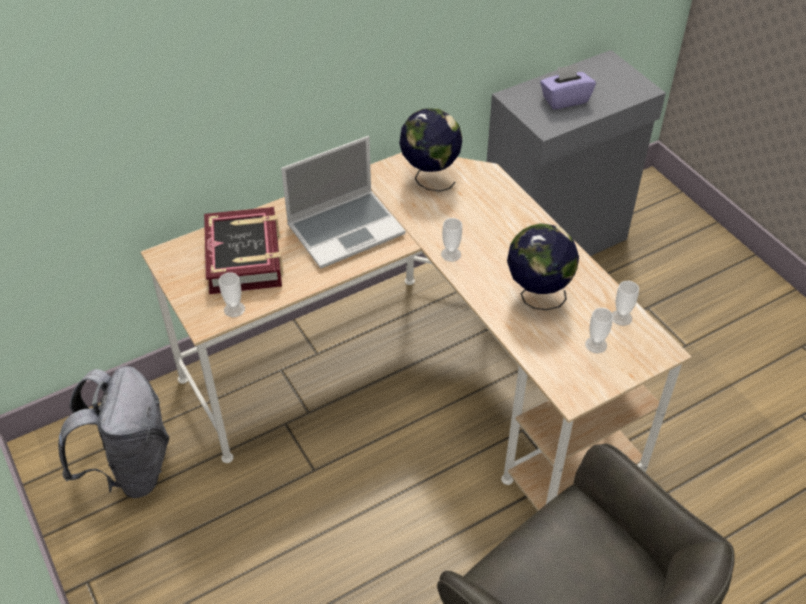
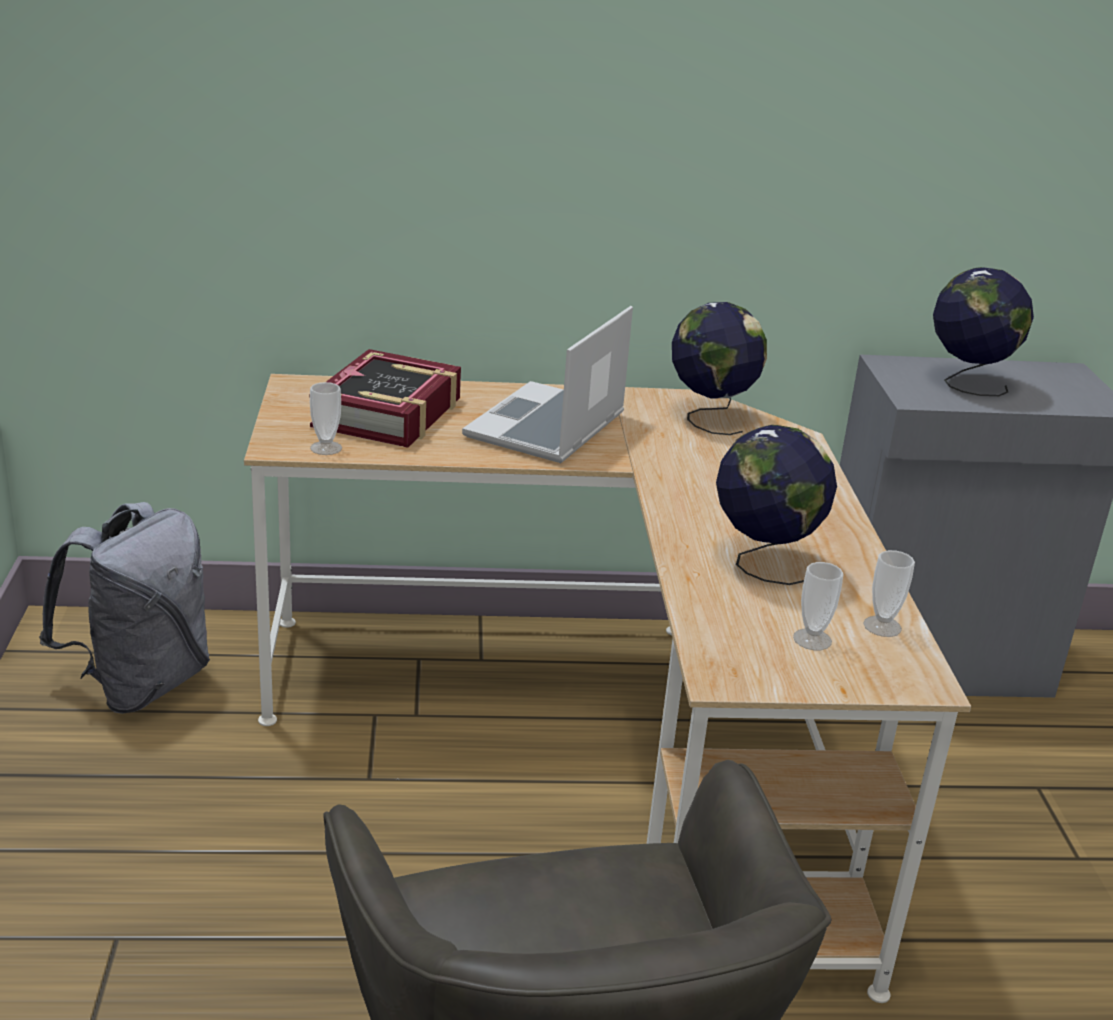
camera: 25 degrees right, 20 degrees down
laptop [281,136,405,268] -> laptop turned 120 degrees clockwise [462,306,633,463]
cup [441,218,462,262] -> none
purple tissue box [540,64,596,110] -> globe [933,267,1034,396]

